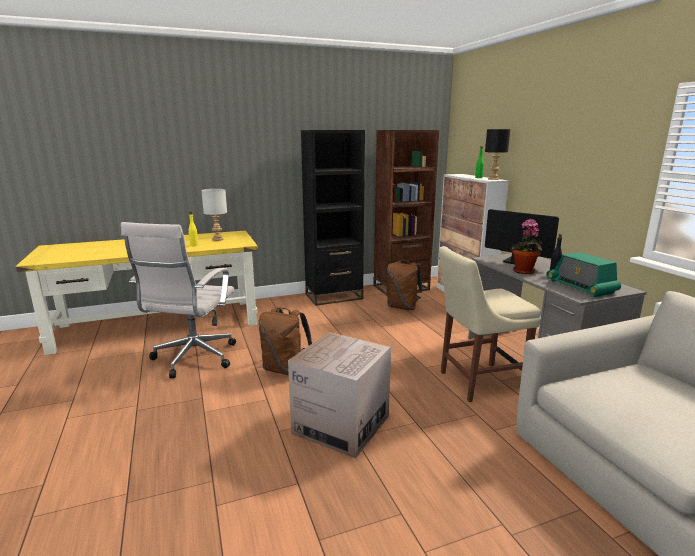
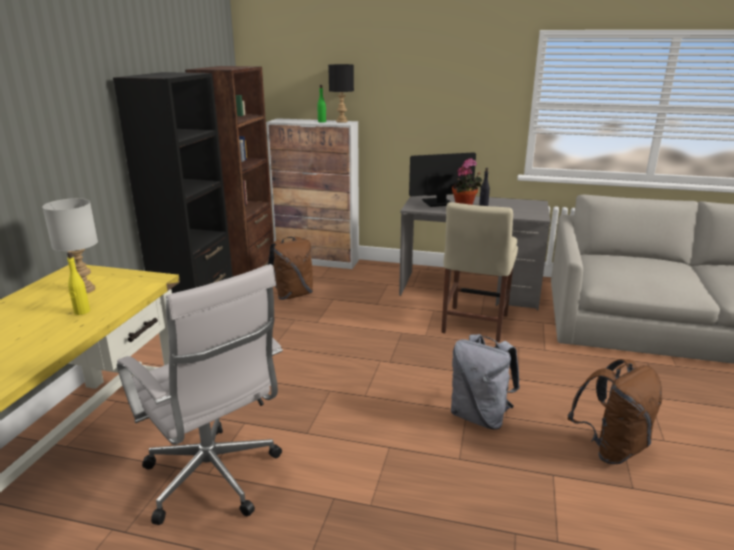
camera: 55 degrees left, 5 degrees up
brown backpack [258,307,312,375] -> brown backpack moved to [568,359,662,464]
cardboard box [288,332,391,458] -> grey backpack [451,334,520,430]
radio [546,252,621,297] -> none

